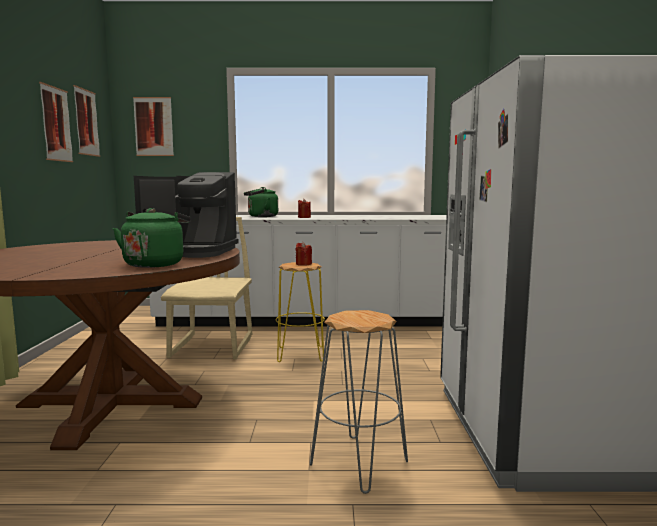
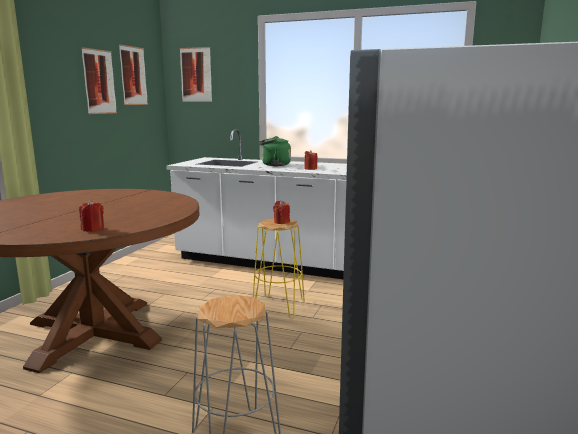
camera: 20 degrees right, 5 degrees up
green kettle [113,208,191,268] -> red candle [79,200,104,232]
coffee machine [134,172,239,258] -> none
beige chair [161,217,252,359] -> none

